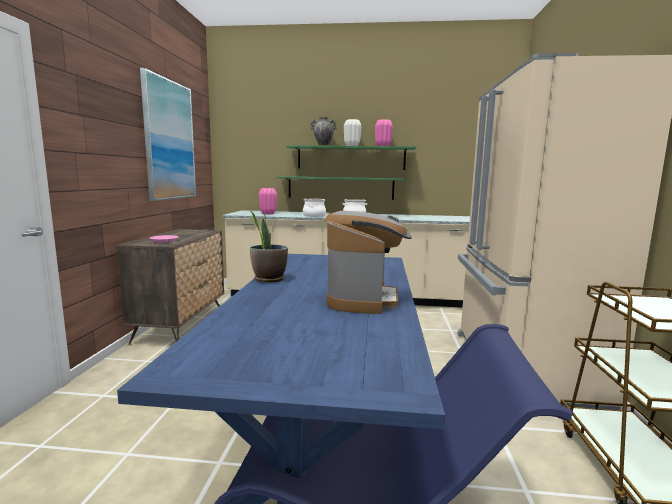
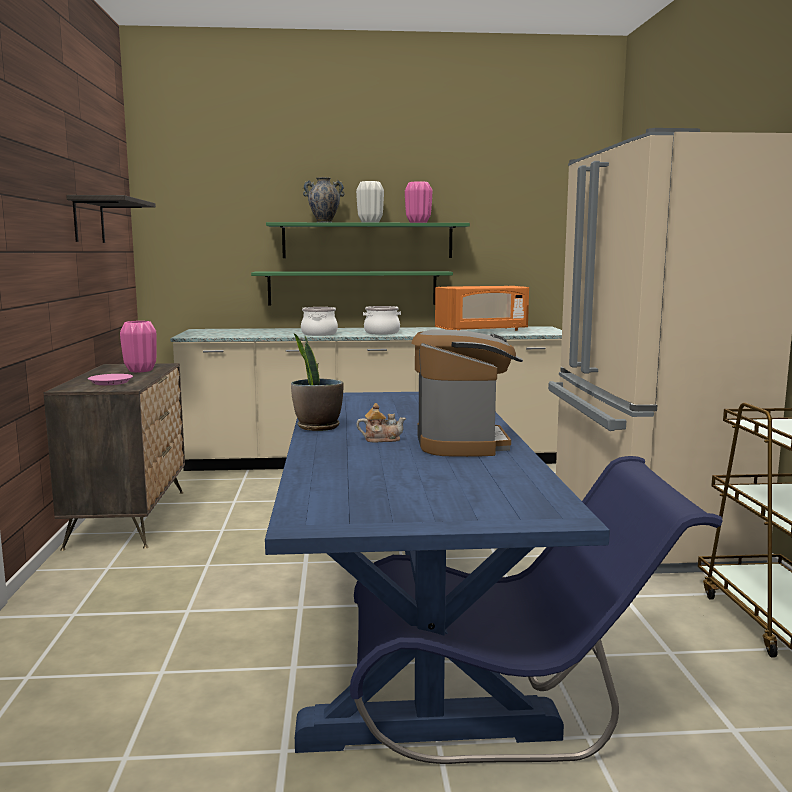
camera: 10 degrees left, 0 degrees up
picture [140,68,196,201] -> shelf [66,195,156,243]
pink vase [259,188,277,214] -> pink vase moved to [120,321,157,372]
none -> teapot [356,403,406,442]
none -> orange microwave [435,286,529,331]

